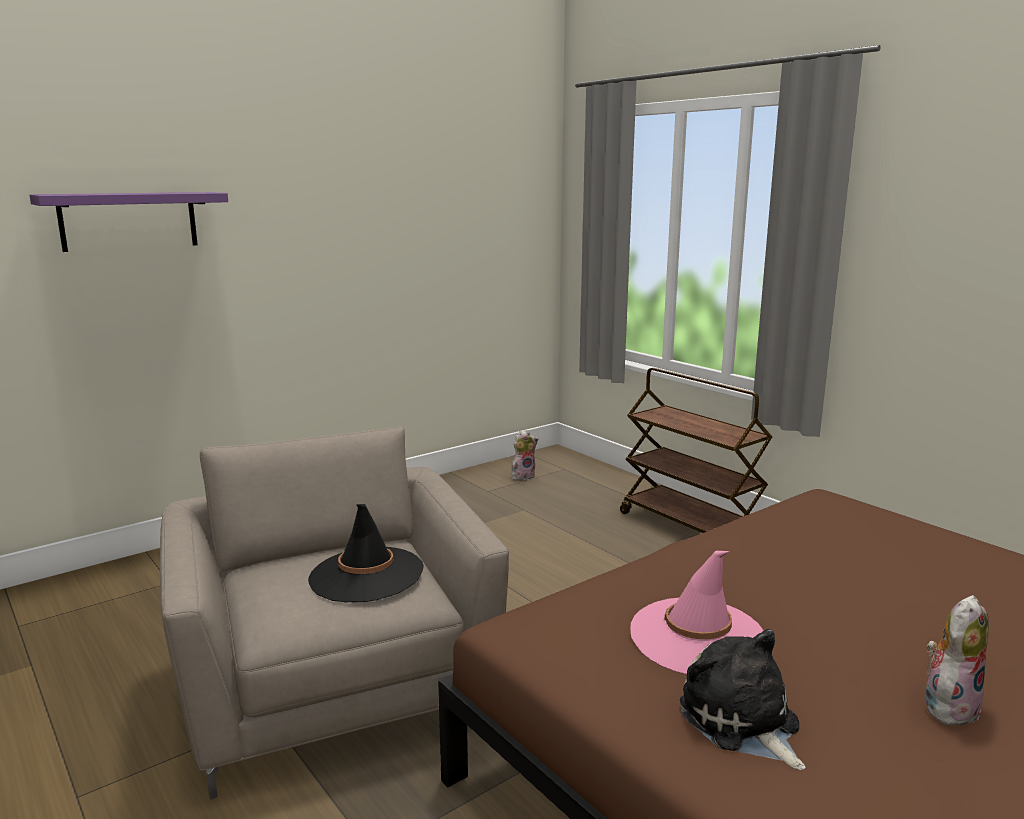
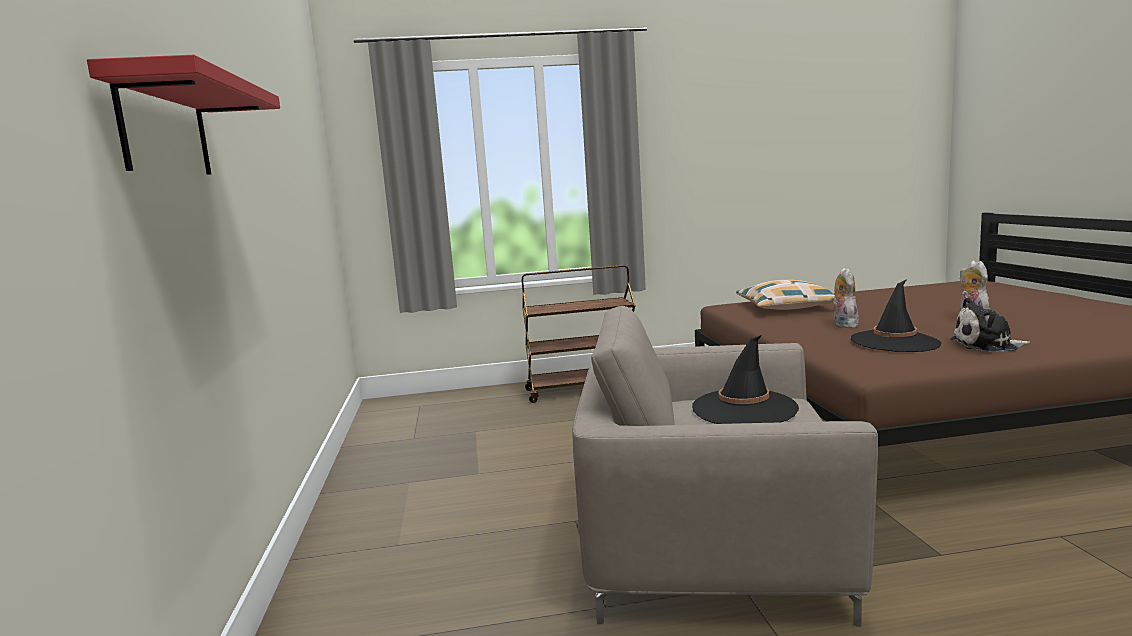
camera: 60 degrees left, 5 degrees down
purple shelf [29,192,228,252] -> red shelf [87,54,280,175]
plush toy [512,430,538,480] -> plush toy moved to [831,268,859,328]
pink hat [630,551,764,674] -> black hat [851,279,941,352]
none -> pillow [736,280,835,310]

